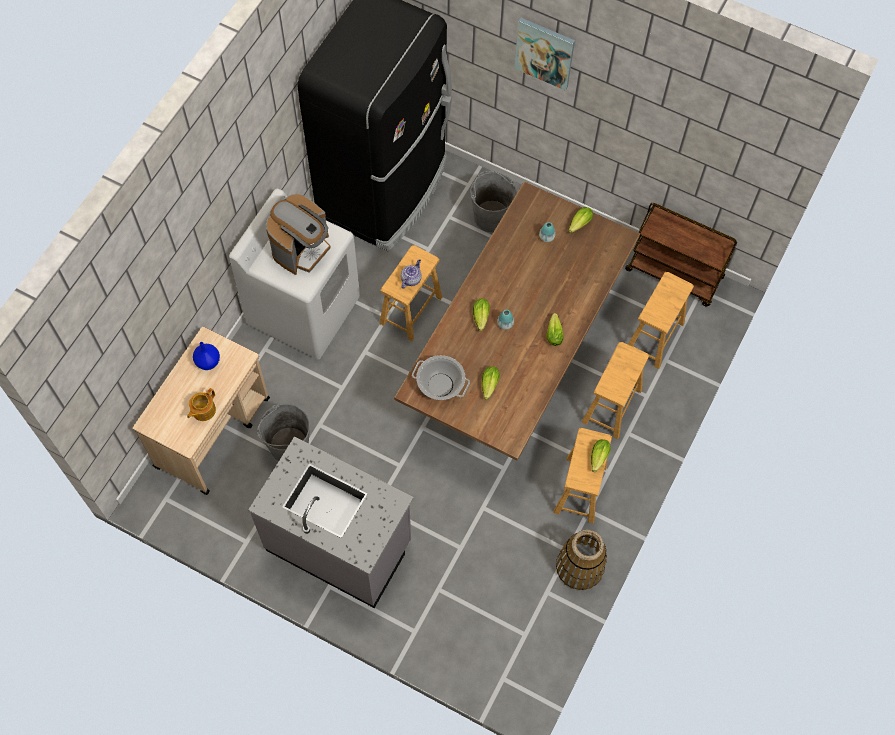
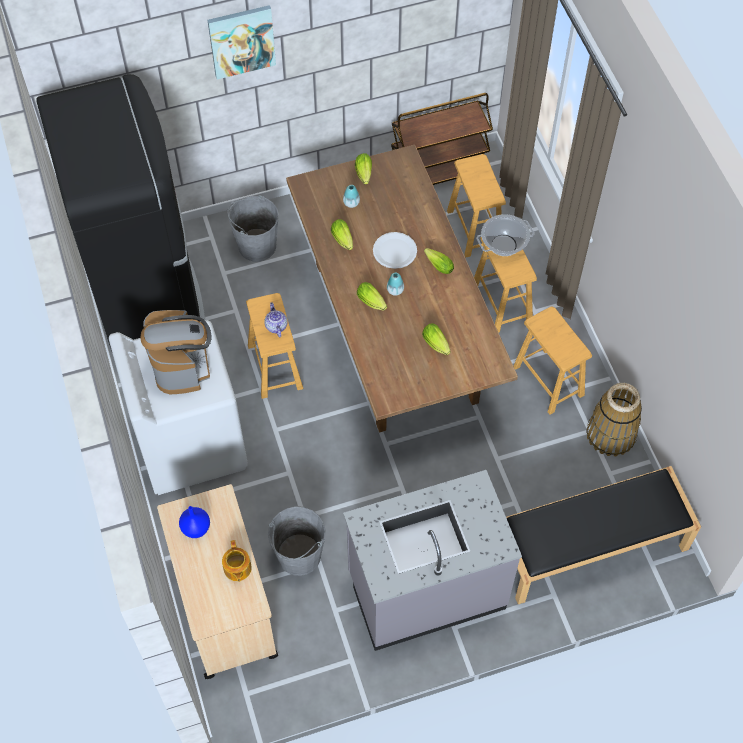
camera: 45 degrees left, 5 degrees down
cooking pot [412,355,470,400] -> cooking pot moved to [476,214,534,256]
lettuce [591,439,611,472] -> lettuce moved to [331,219,353,250]
none -> white plate [373,232,417,269]
none -> black bench [506,466,701,604]

